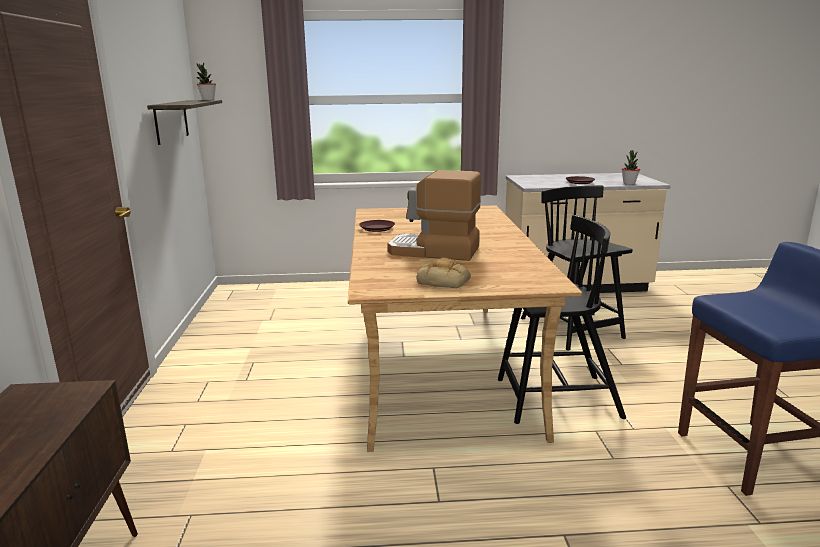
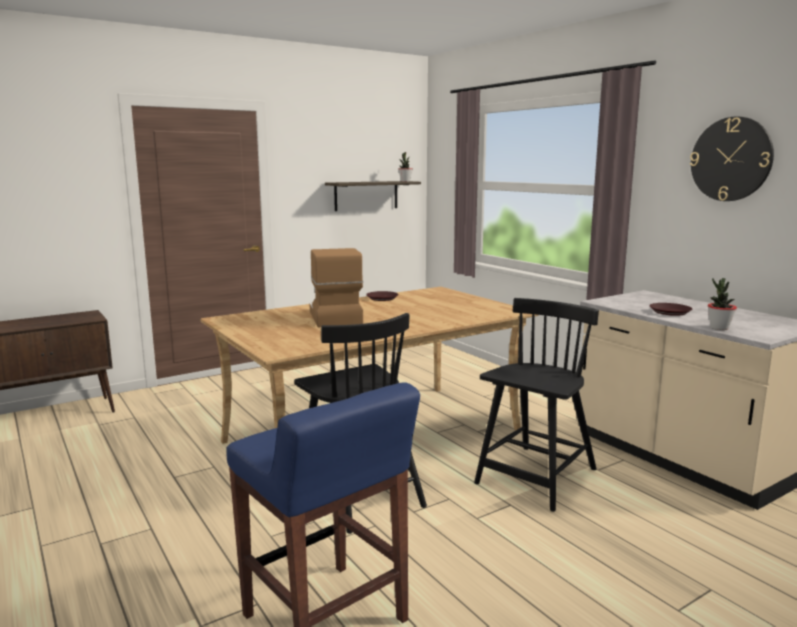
camera: 60 degrees right, 5 degrees down
bread [416,258,471,288] -> none
none -> wall clock [690,116,774,201]

